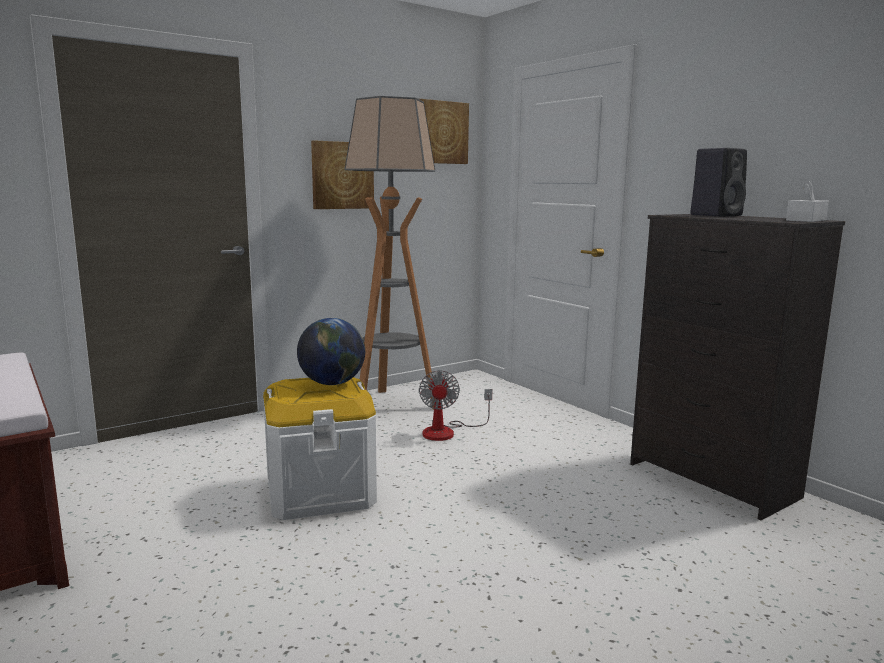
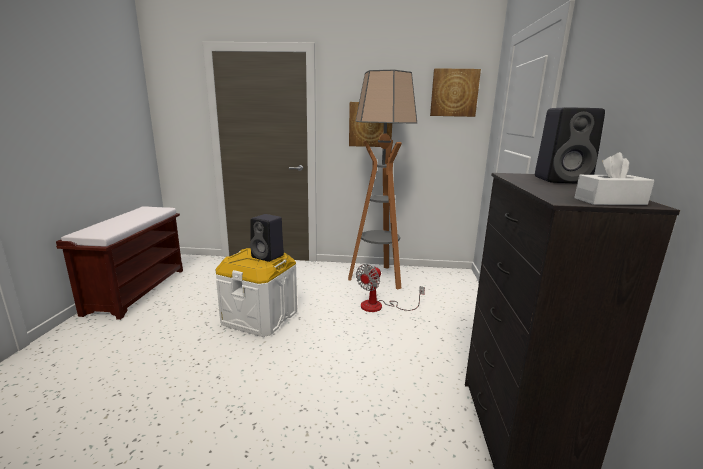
camera: 40 degrees right, 5 degrees up
globe [297,318,365,385] -> black speaker [250,214,284,262]

